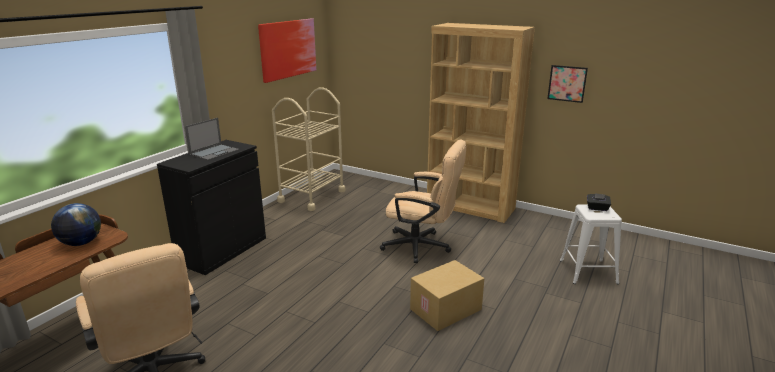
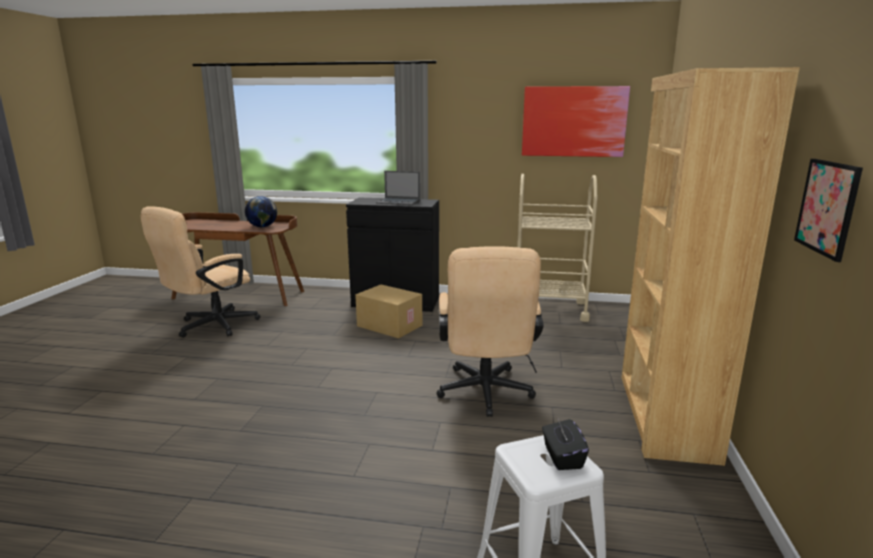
camera: 70 degrees right, 5 degrees down
cardboard box [410,260,484,331] -> cardboard box moved to [355,284,422,338]

